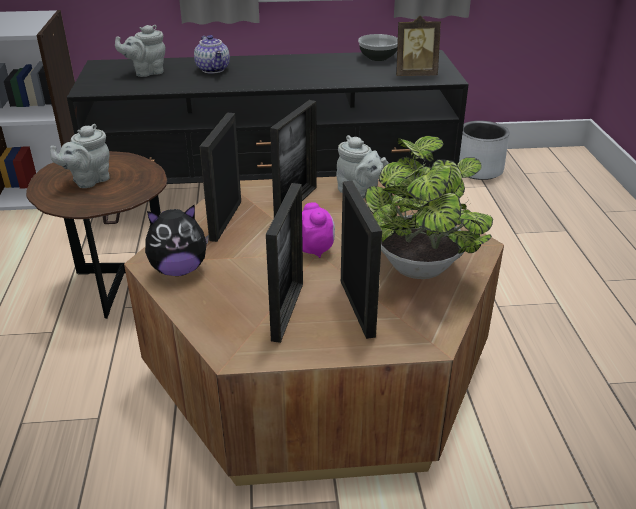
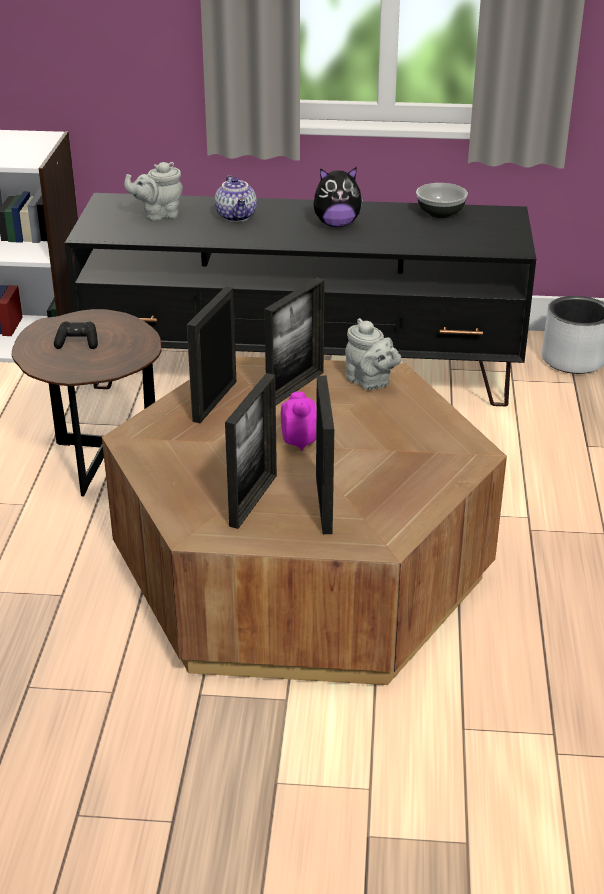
camera: 10 degrees right, 0 degrees up
grey teapot [50,124,110,188] -> black game controller [54,321,98,349]
plush toy [145,205,209,276] -> plush toy moved to [313,167,363,227]
potted plant [365,136,493,279] -> none
picture frame [396,16,441,76] -> none

